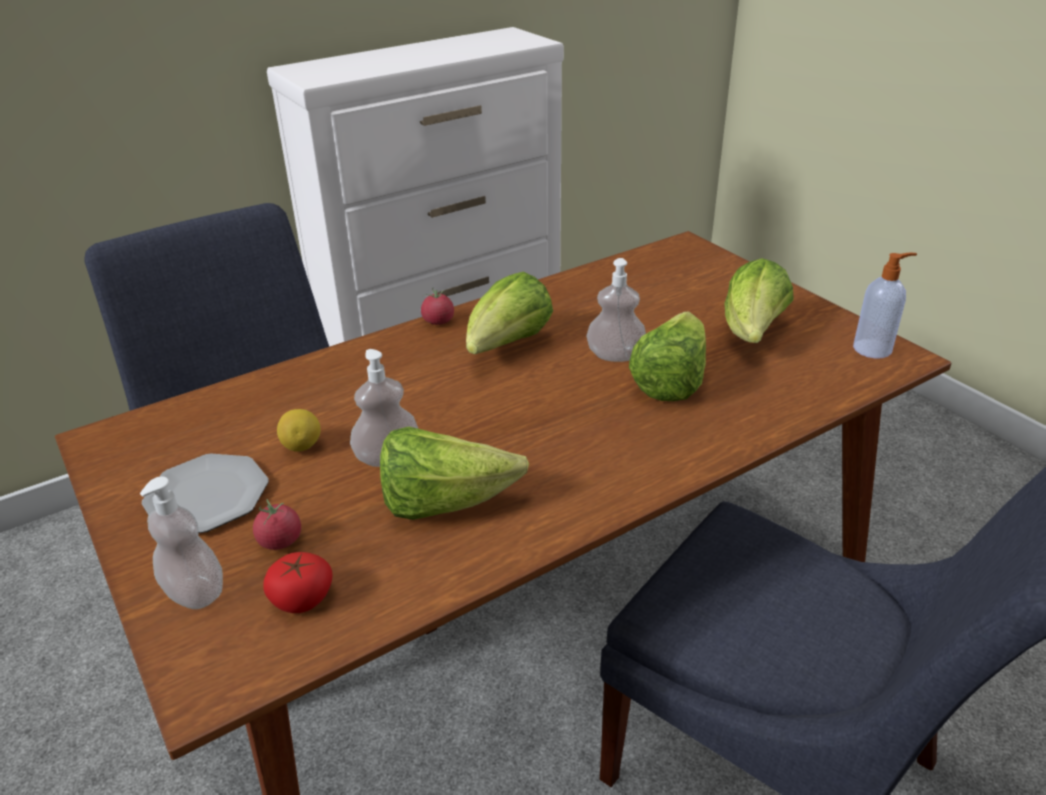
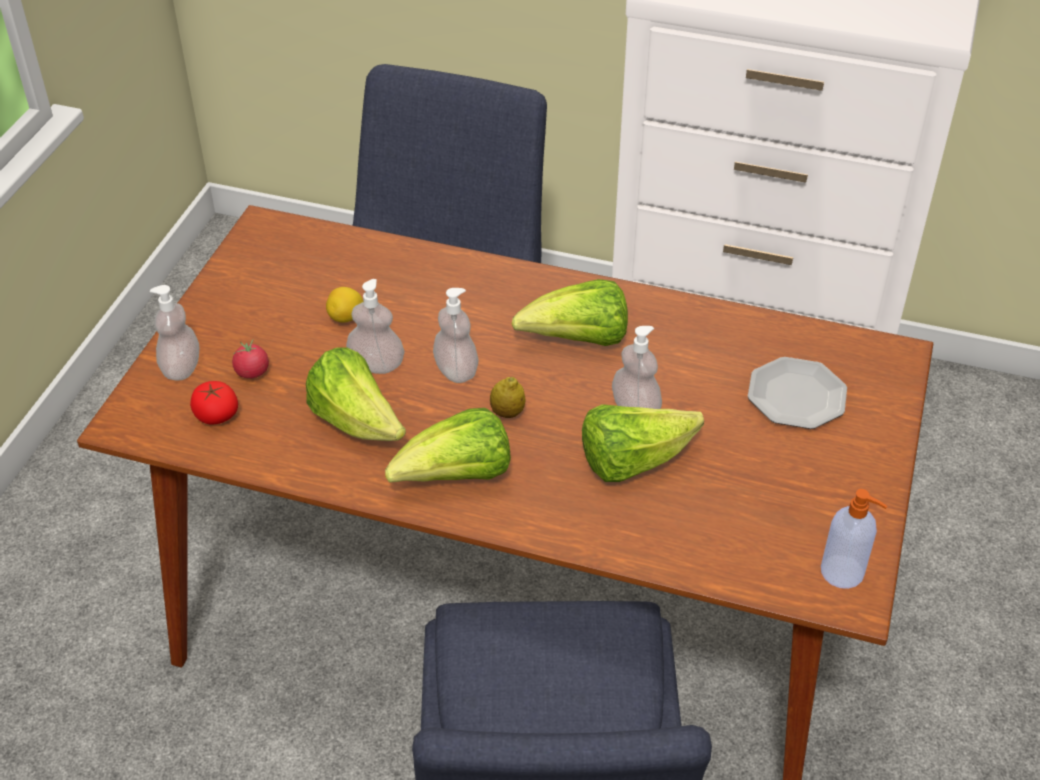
camera: 50 degrees right, 10 degrees up
plate [142,453,269,533] -> plate moved to [748,357,847,429]
tomato [421,288,454,325] -> none
lettuce [725,258,794,343] -> lettuce moved to [385,408,511,483]
none -> soap dispenser [433,288,478,383]
none -> lemon [490,377,525,418]

